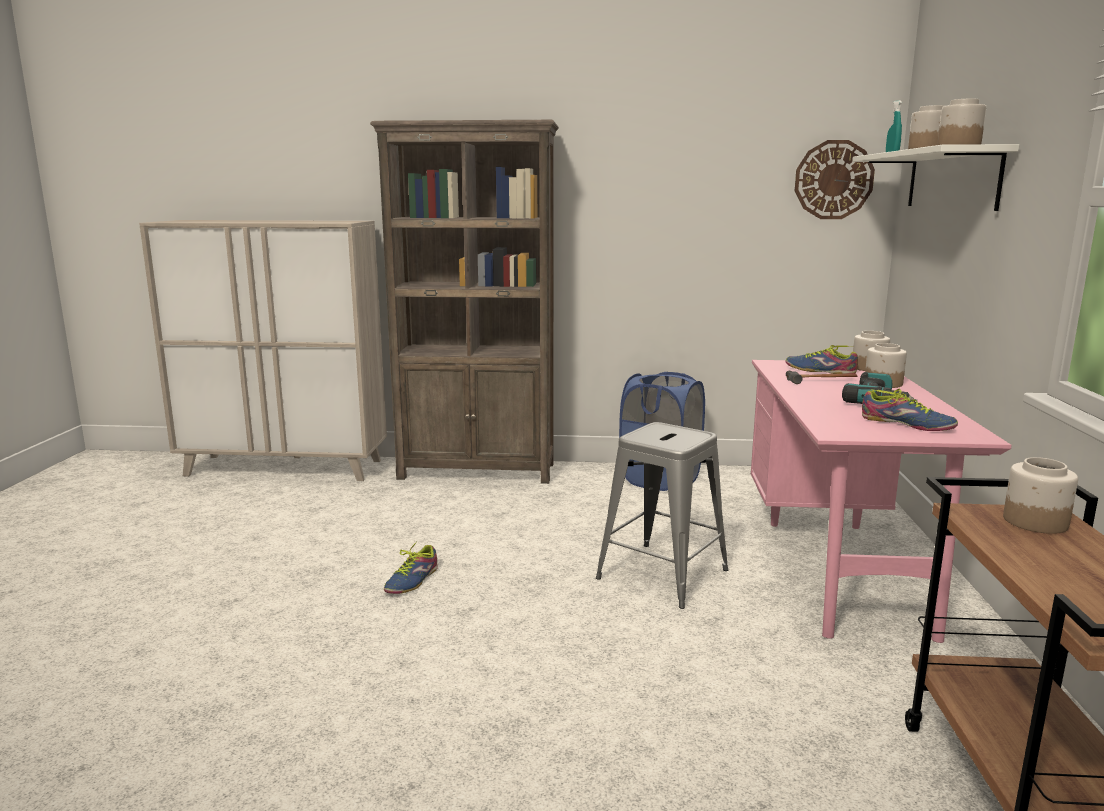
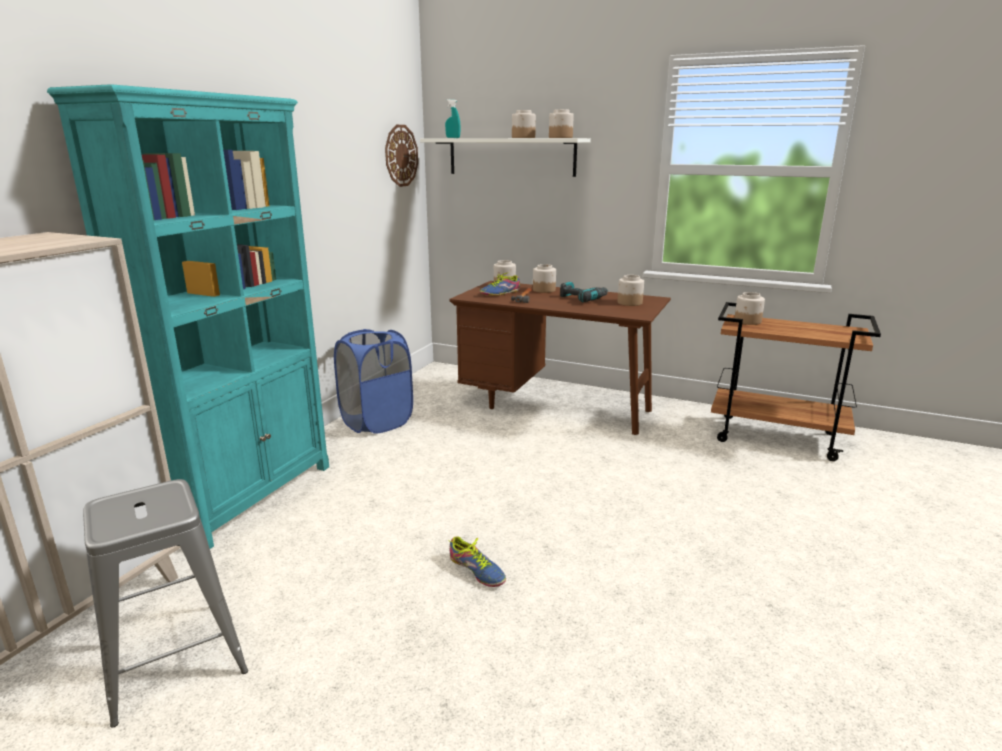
camera: 70 degrees left, 5 degrees up
brown bookcase [370,120,559,484] -> turquoise bookcase [47,84,329,549]
grey stool [596,422,728,609] -> grey stool moved to [83,479,248,728]
pink desk [751,360,1011,643] -> brown desk [449,281,671,435]
shoe [862,389,958,431] -> jar [618,275,644,306]

